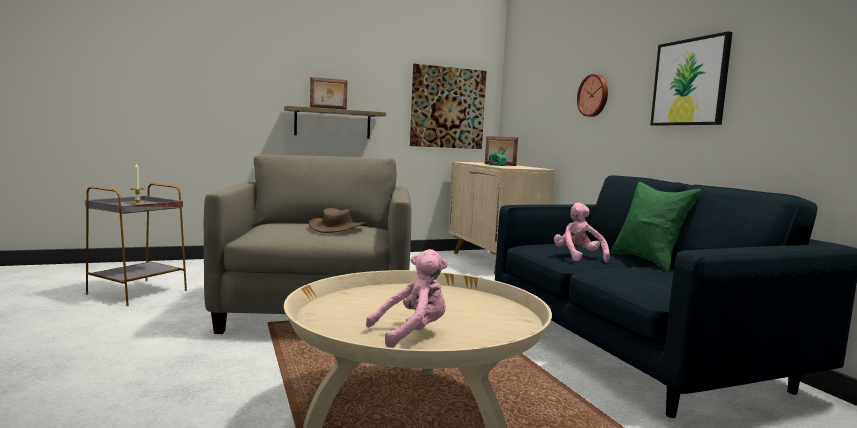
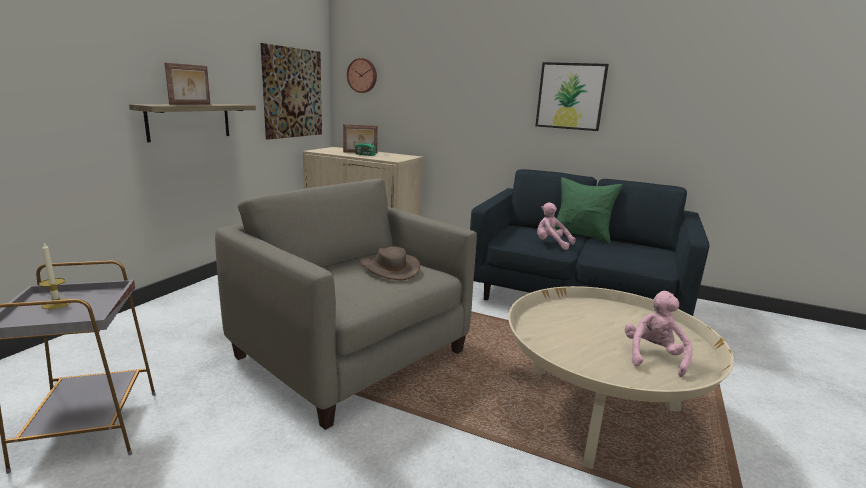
camera: 45 degrees left, 10 degrees up
wall clock [577,74,608,117] -> wall clock moved to [347,58,377,93]

